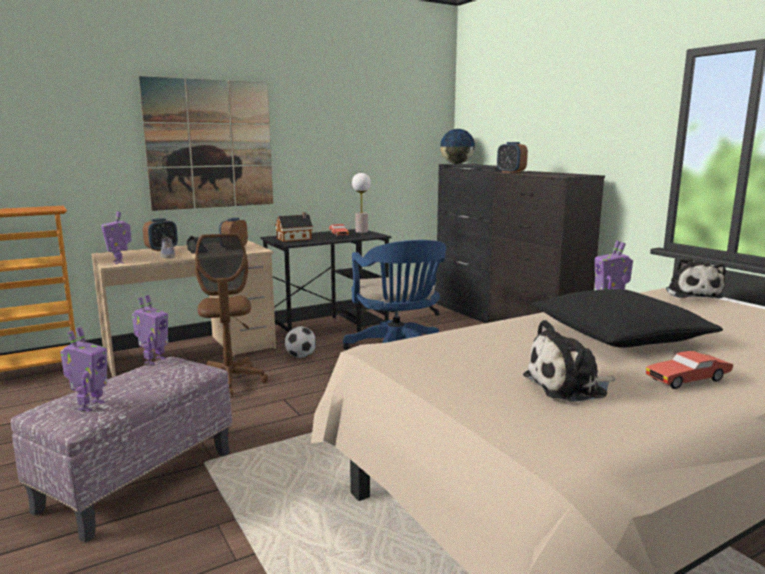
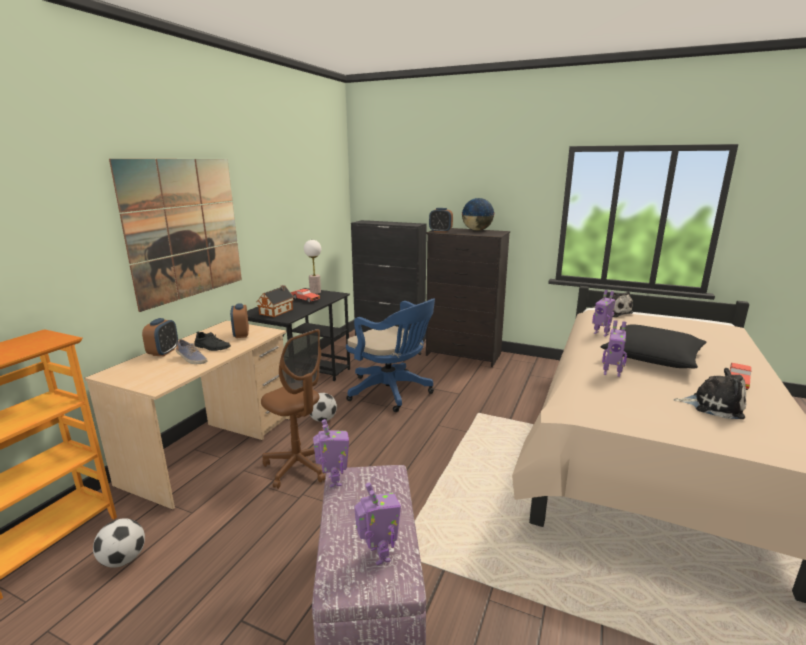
camera: 35 degrees left, 5 degrees up
toy robot [101,211,131,264] -> toy robot moved to [602,320,627,377]
globe [440,129,475,164] -> globe moved to [461,198,495,231]
plush toy [523,320,615,402] -> plush toy turned 105 degrees counterclockwise [673,368,746,419]
none -> football [93,518,145,568]

